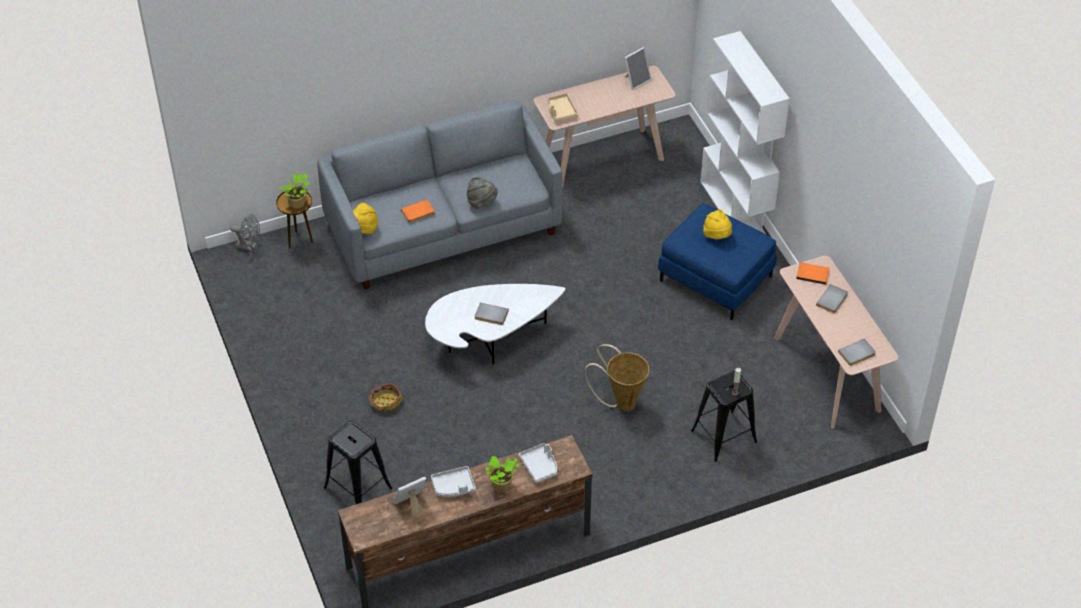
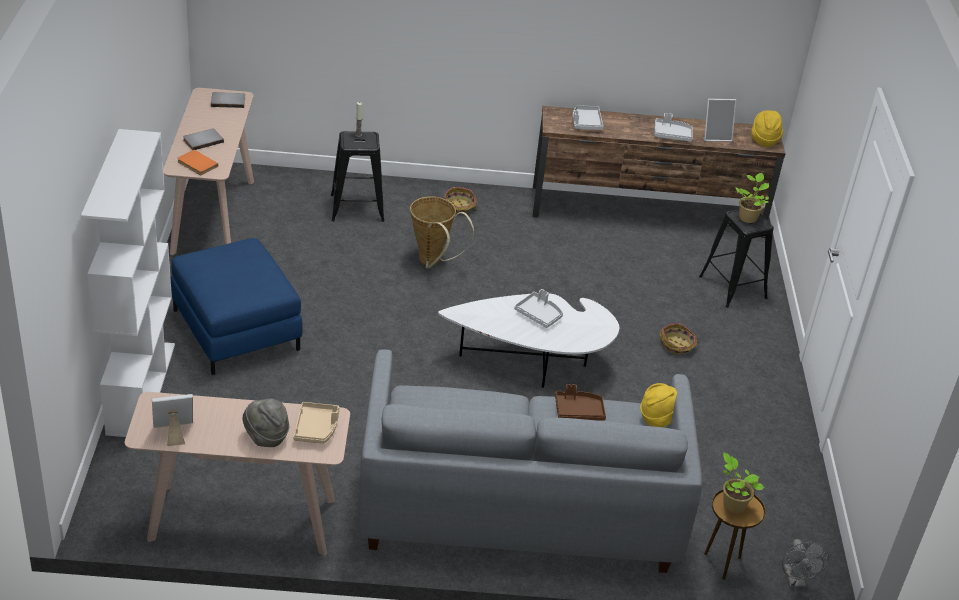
camera: 160 degrees left, 10 degrees down
grey fan [231,214,260,252] -> grey fan turned 135 degrees counterclockwise [782,539,829,587]
orange book [401,200,435,223] -> brown tray [555,384,606,420]
grey hat [467,177,498,209] -> grey hat moved to [243,399,289,447]
grey book [475,303,509,325] -> grey tray [514,289,563,328]
potted plant [485,456,520,492] -> potted plant moved to [735,173,769,223]
yellow hat [703,209,732,239] -> yellow hat moved to [751,110,783,147]
none -> basket [444,187,479,214]

